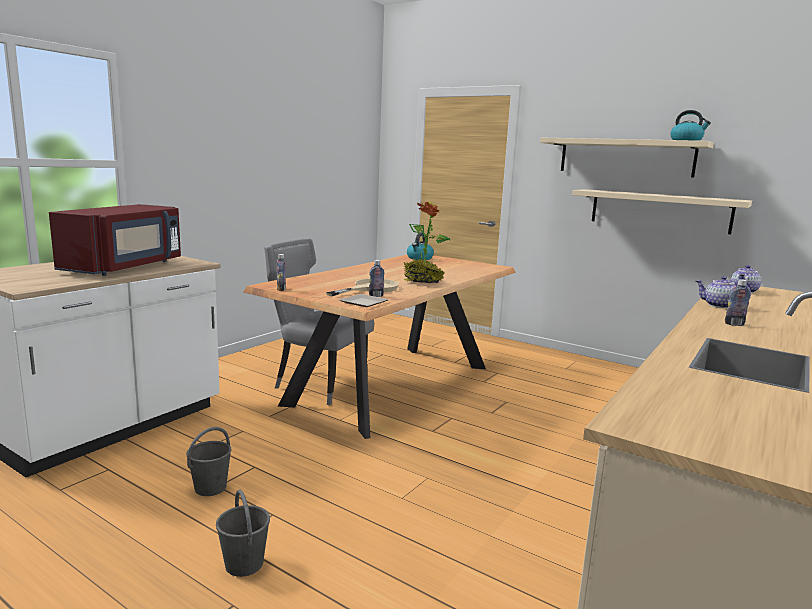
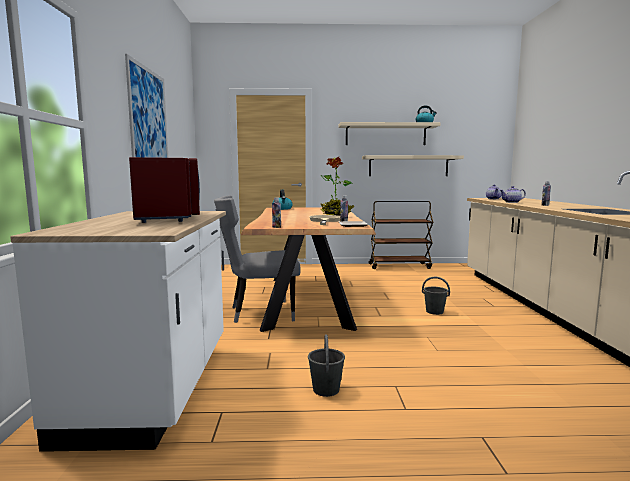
camera: 35 degrees left, 5 degrees down
grey bucket [216,489,270,577] -> grey bucket moved to [422,277,450,315]
none -> picture [125,54,168,158]
none -> brown cart [369,201,434,269]

